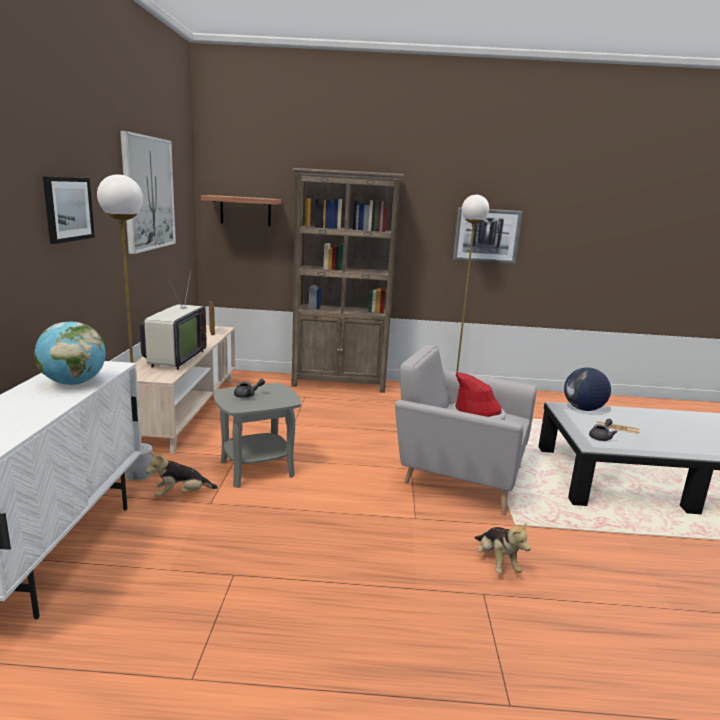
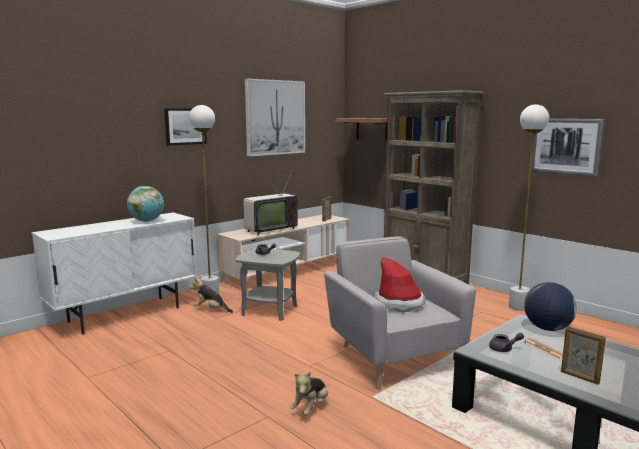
camera: 45 degrees right, 5 degrees down
none -> picture frame [561,326,606,385]

